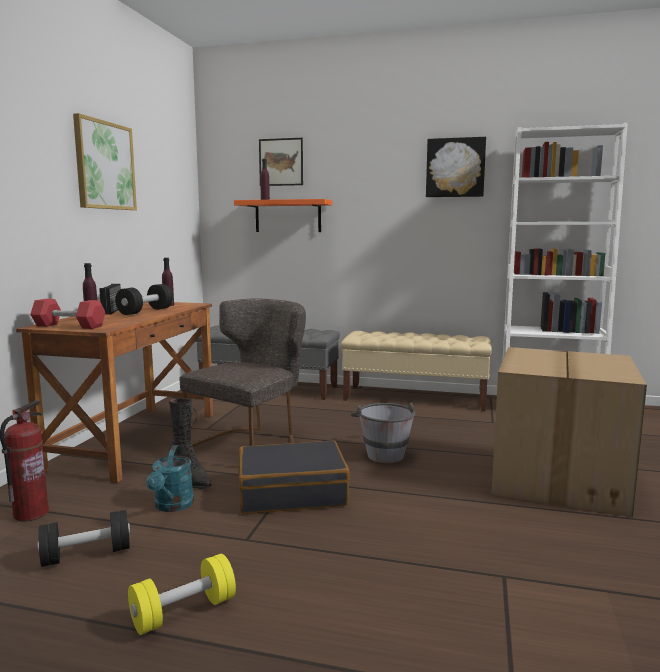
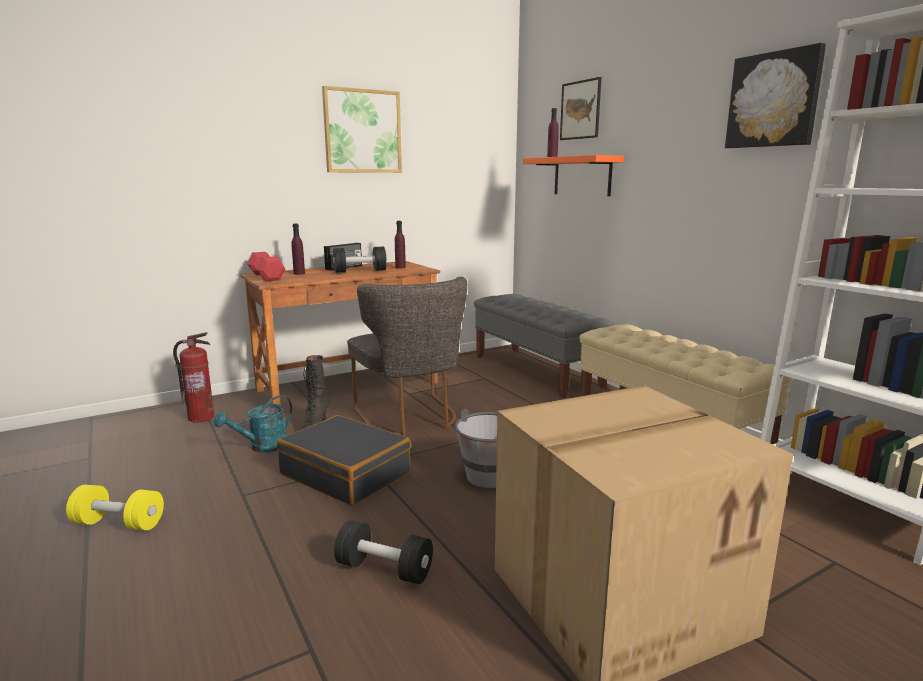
camera: 45 degrees right, 5 degrees up
black dumbbell [38,510,130,567] -> black dumbbell moved to [334,520,433,584]
grey chair [180,299,306,447] -> grey chair turned 75 degrees clockwise [347,277,467,436]

